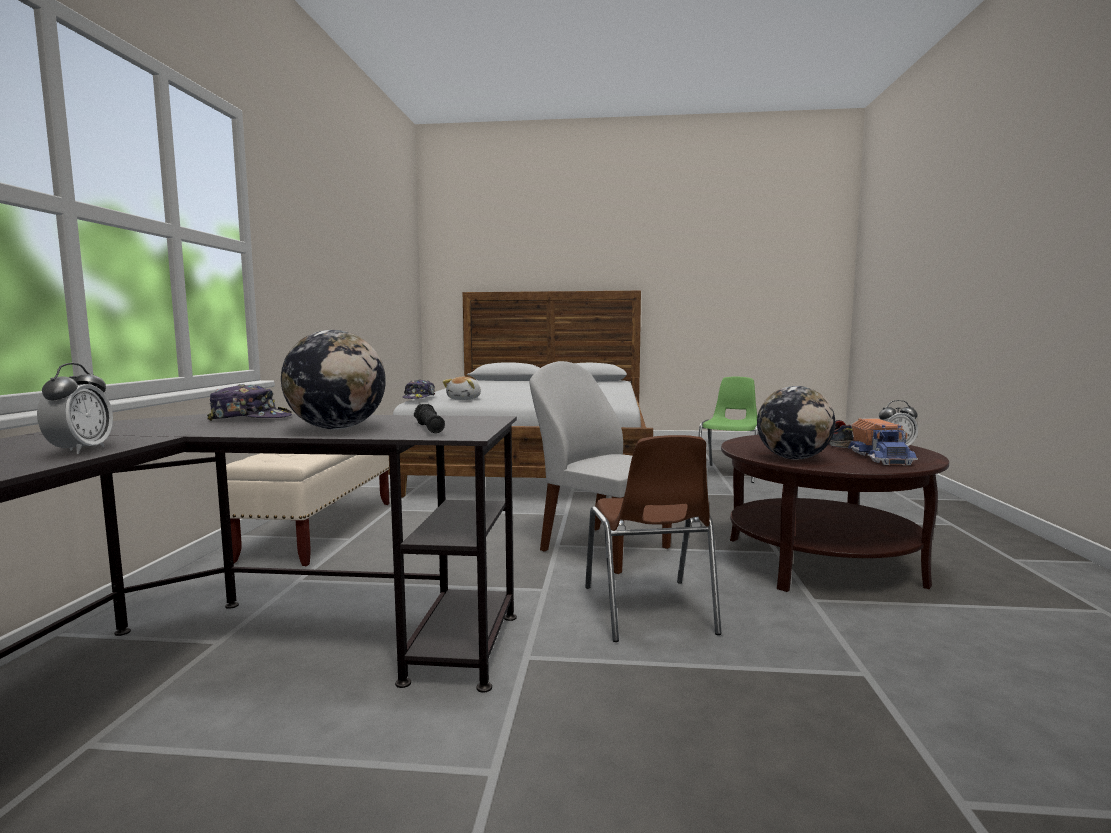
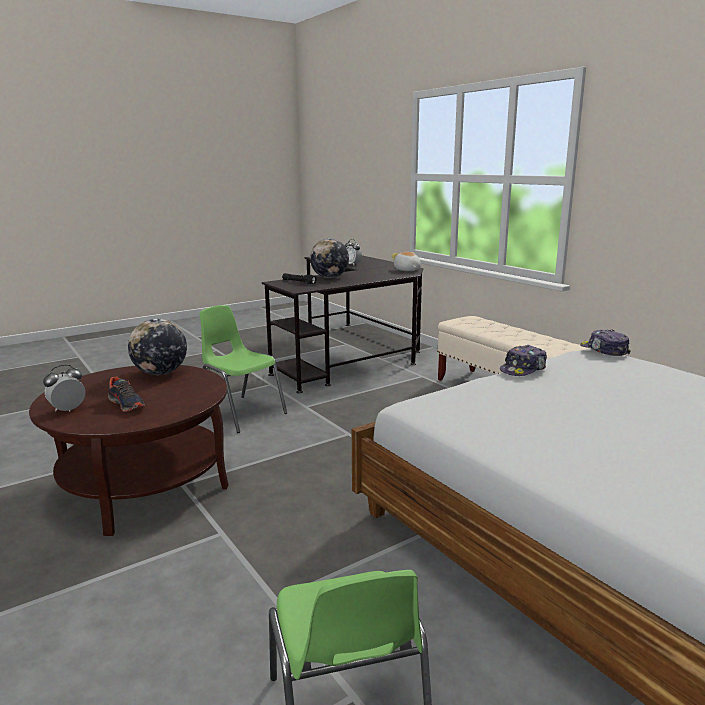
camera: 140 degrees right, 10 degrees up
cap [207,384,292,421] -> cap moved to [500,345,547,376]
plush toy [443,377,481,400] -> plush toy moved to [392,252,421,271]
white chair [530,361,672,574] -> none
brown chair [585,435,722,642] -> green chair [199,305,287,433]
toy truck [848,418,918,465] -> none

